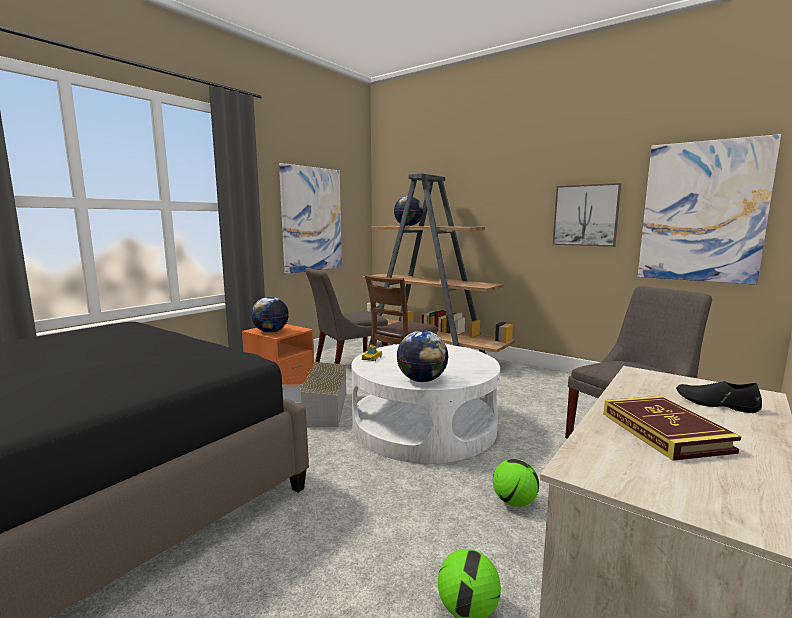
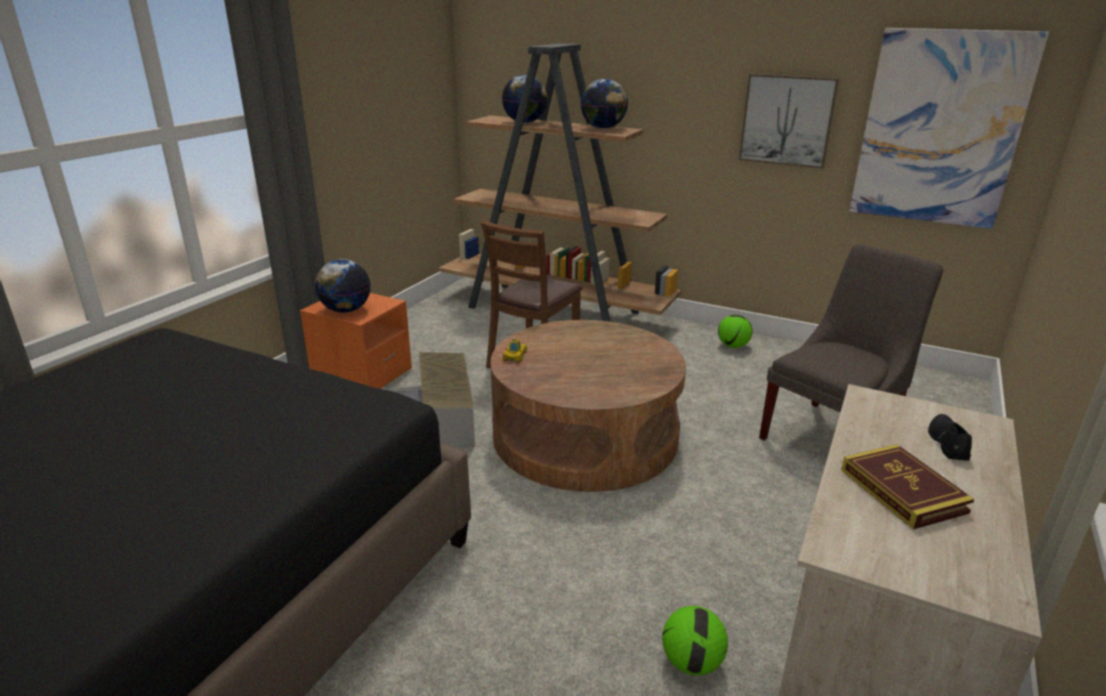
camera: 10 degrees left, 15 degrees up
picture [279,163,342,274] -> none
grey chair [305,268,388,364] -> none
white coffee table [351,344,500,464] -> brown coffee table [491,320,686,492]
globe [397,330,449,382] -> globe moved to [581,79,628,129]
football [493,459,539,507] -> football moved to [718,315,753,348]
black shoe [676,381,762,413] -> black shoe turned 75 degrees clockwise [928,414,972,461]

